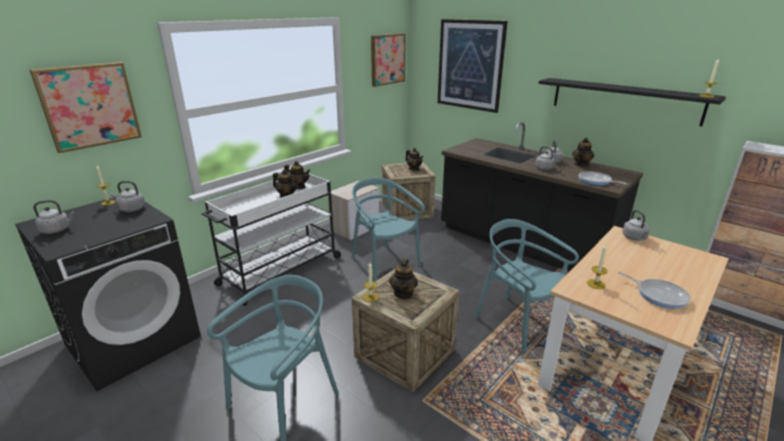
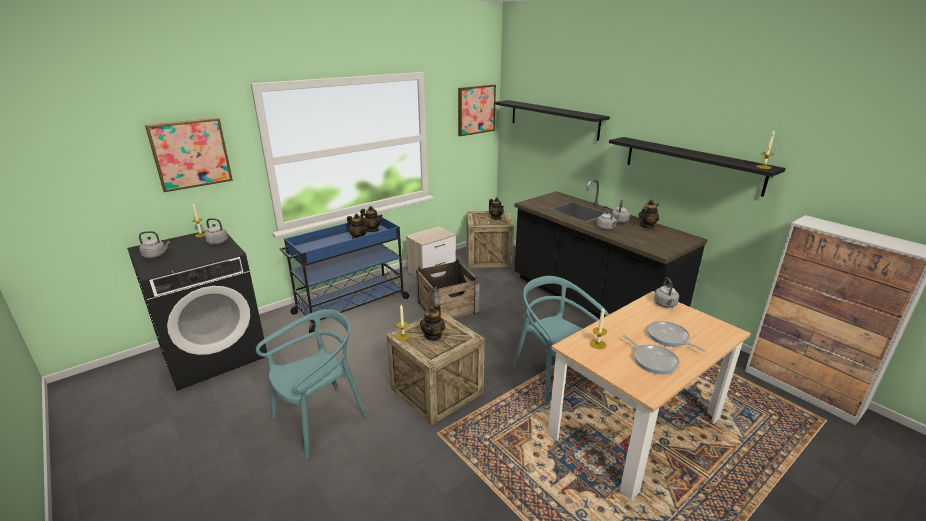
camera: 10 degrees right, 0 degrees up
white cart [202,174,342,306] -> blue cart [279,215,410,333]
turquoise chair [351,178,425,282] -> crate [416,259,480,320]
picture [438,19,508,113] -> black shelf [495,100,610,141]
frying pan [579,171,627,185] -> frying pan moved to [647,321,706,352]

